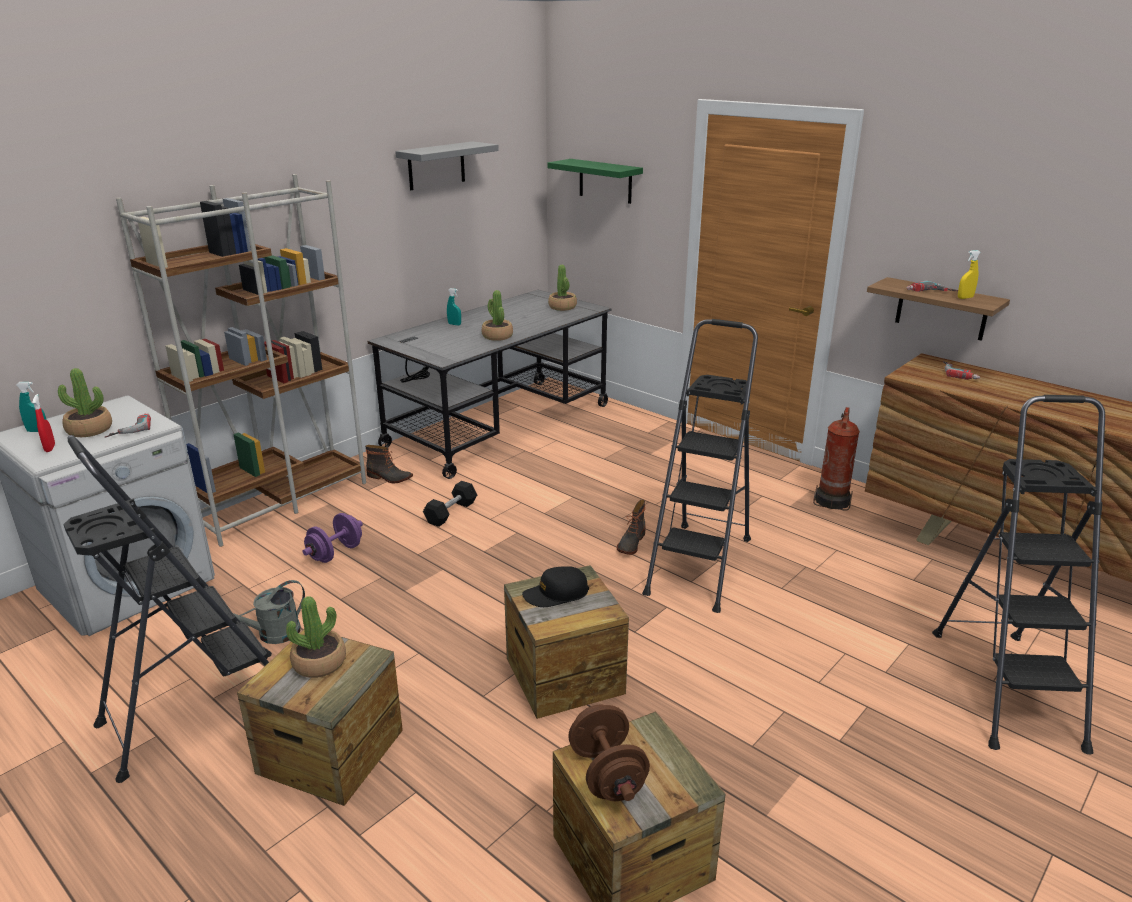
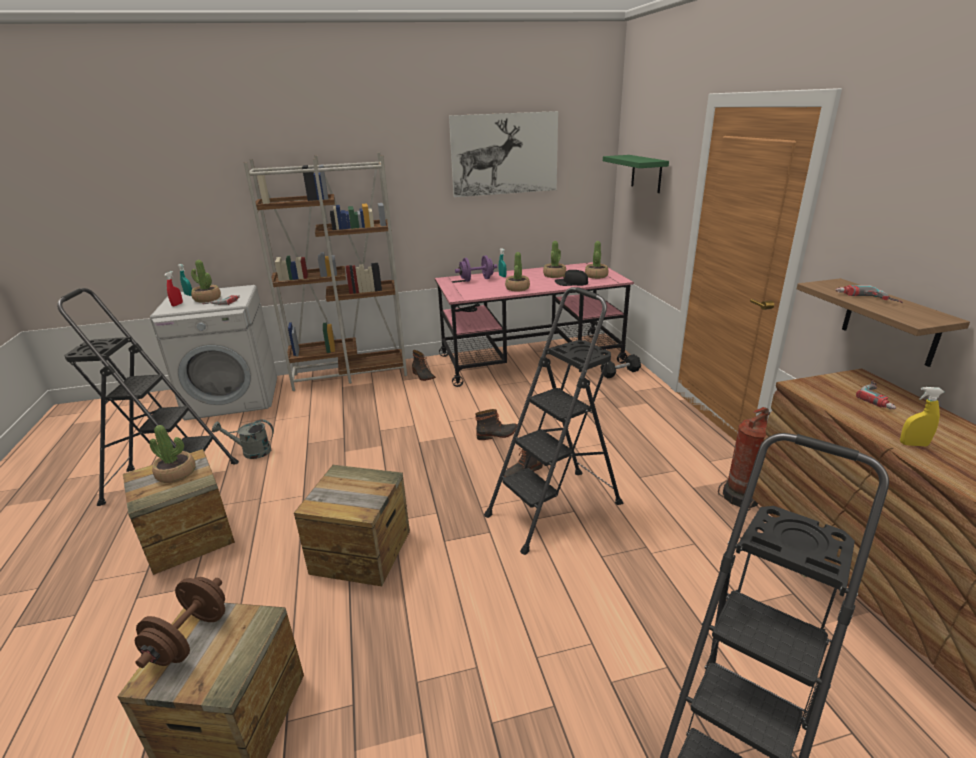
camera: 35 degrees right, 0 degrees up
purple dumbbell [303,513,363,563] -> purple dumbbell moved to [455,256,497,282]
grey desk [368,290,611,479] -> pink desk [435,262,634,387]
grey shelf [395,141,499,190] -> picture [449,111,558,197]
black dumbbell [423,481,477,527] -> black dumbbell moved to [601,354,641,378]
black cap [522,566,589,607] -> black cap moved to [555,270,588,286]
yellow spray bottle [958,250,981,299] -> yellow spray bottle moved to [900,387,944,446]
none -> boot [475,409,517,440]
none -> potted plant [543,241,566,278]

